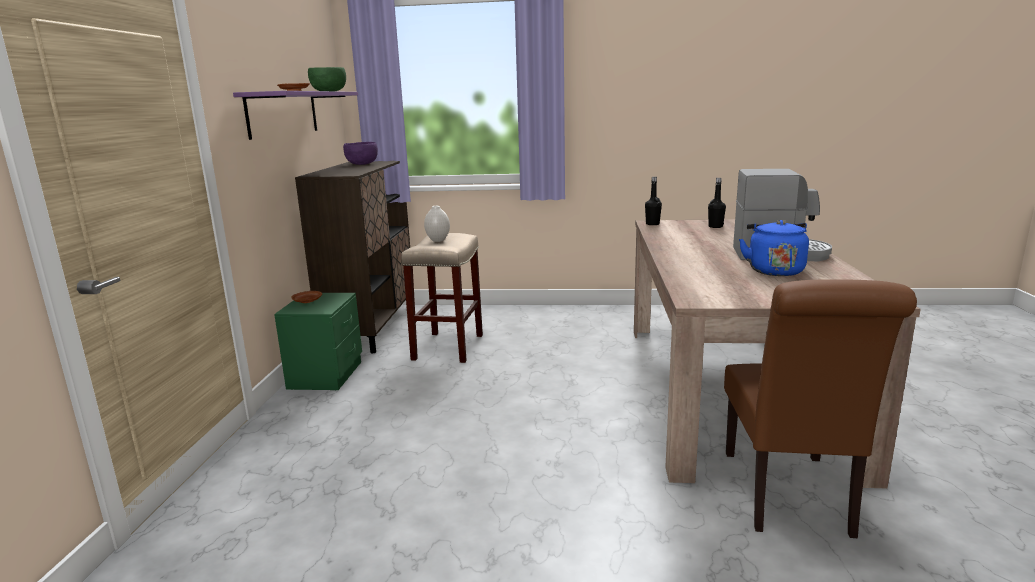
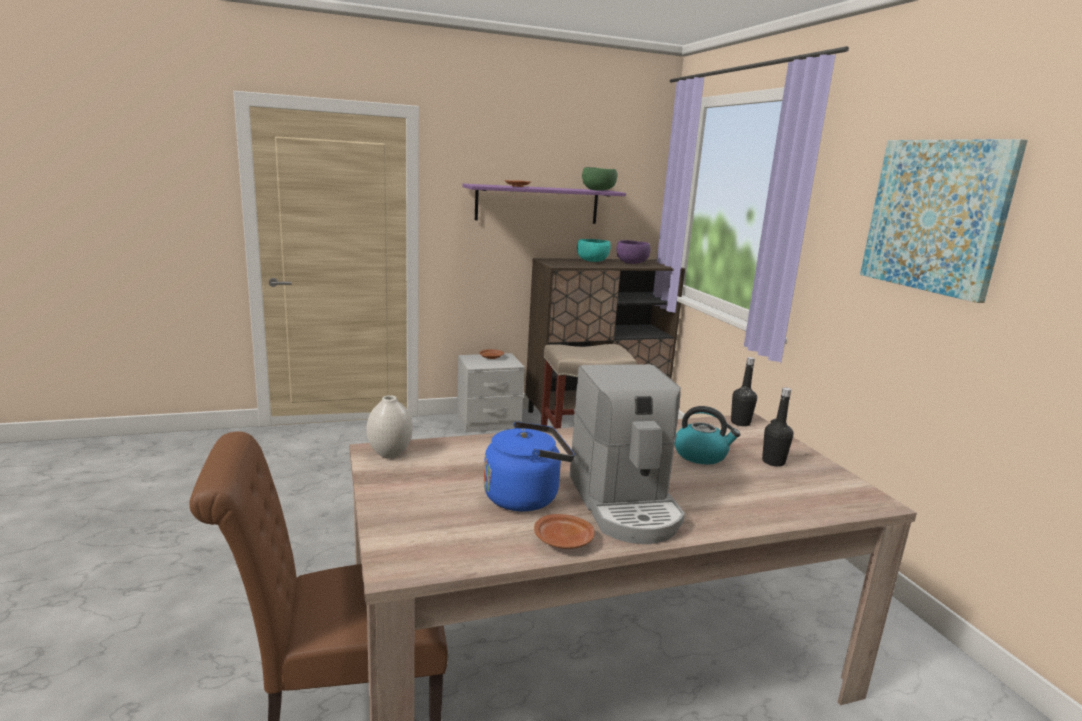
camera: 65 degrees right, 0 degrees up
green nightstand [274,293,362,390] -> grey nightstand [457,353,525,433]
white vase [424,206,450,242] -> white vase moved to [367,395,413,459]
none -> brown plate [534,514,595,549]
none -> turquoise bowl [577,239,611,262]
none -> kettle [674,406,741,464]
none -> picture [860,139,1028,303]

